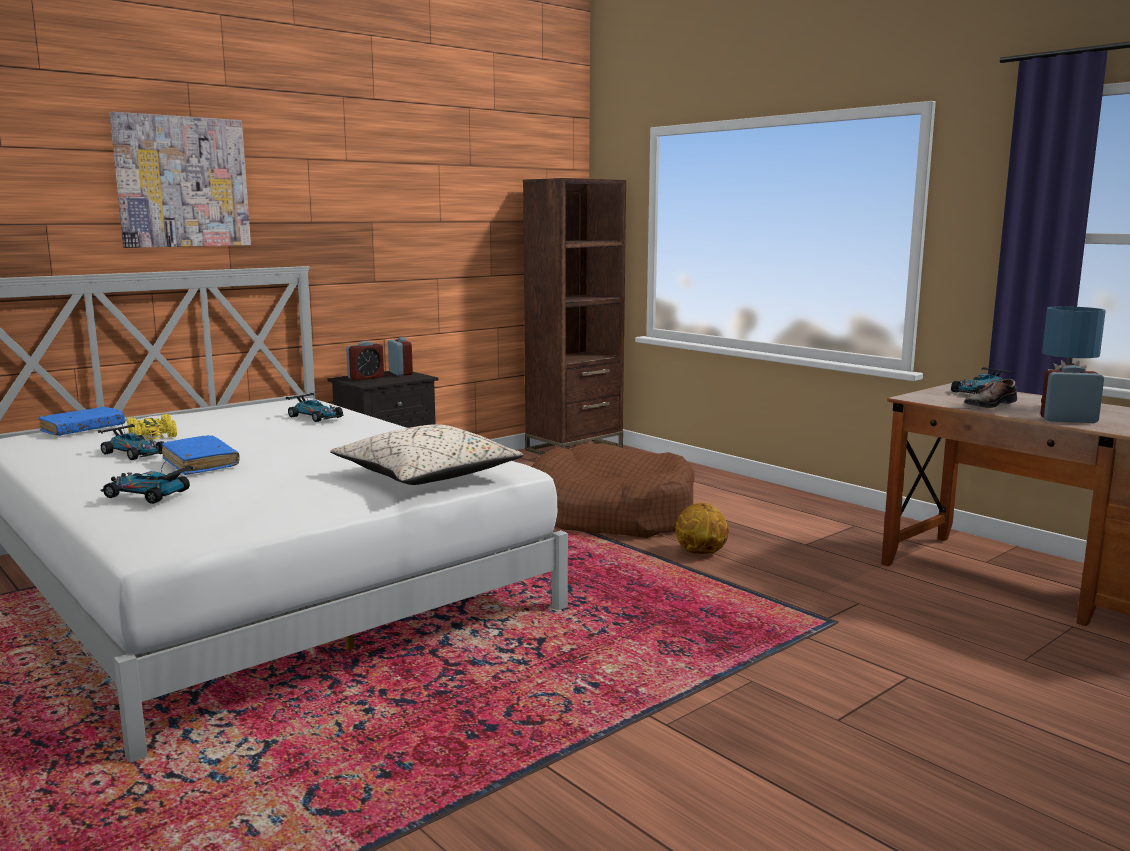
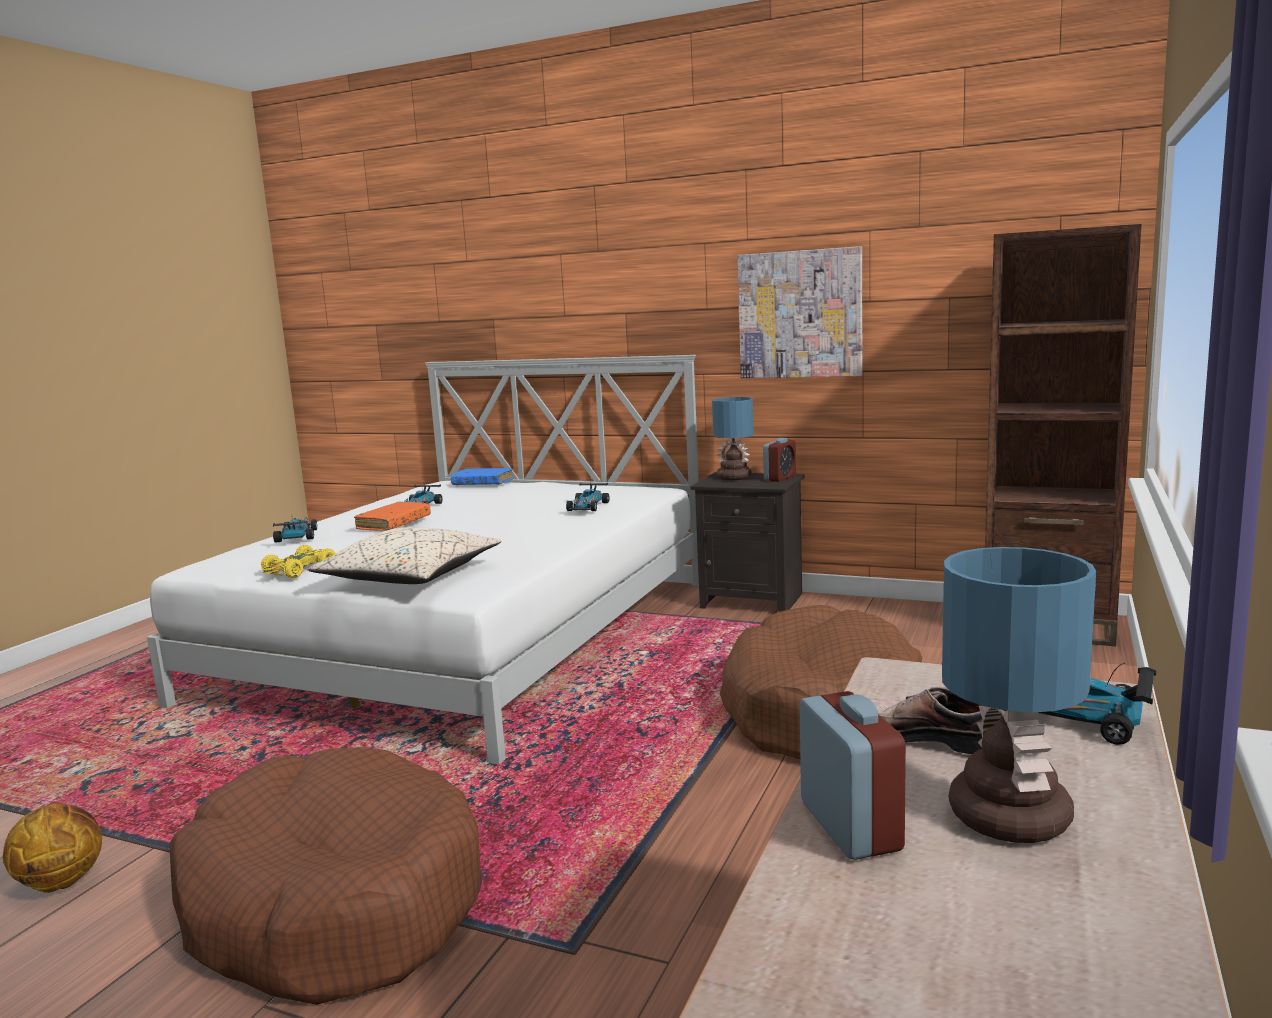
camera: 65 degrees right, 0 degrees up
picture [110,112,251,248] -> picture moved to [737,246,862,378]
yellow toy car [127,414,177,439] -> yellow toy car moved to [261,545,336,578]
blue book [162,435,240,475] -> orange book [354,502,431,531]
alarm clock [346,341,384,381] -> table lamp [712,397,754,480]
basketball [675,503,729,554] -> basketball moved to [3,803,102,893]
none -> brown dog bed [169,747,482,1005]

